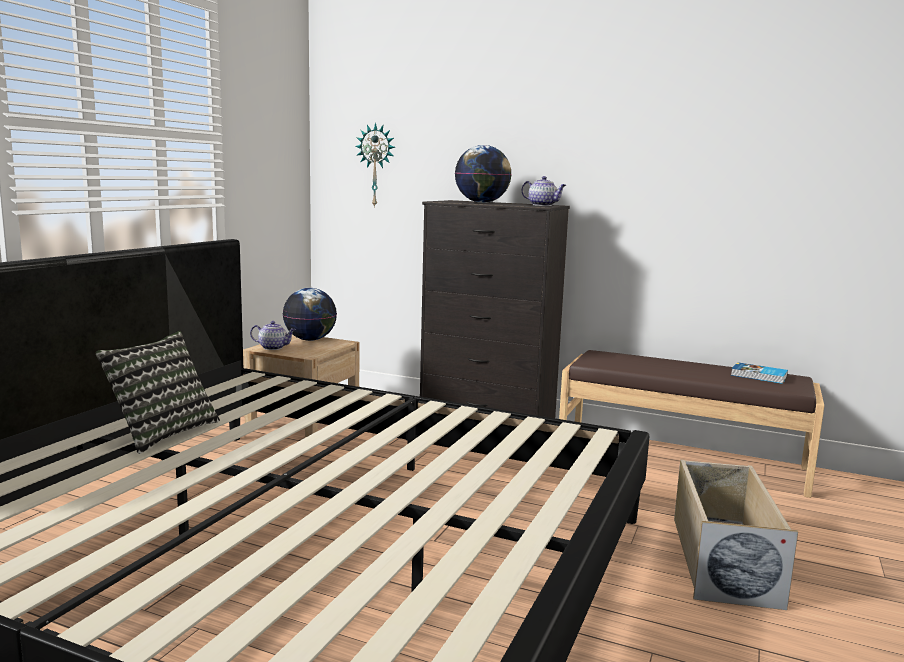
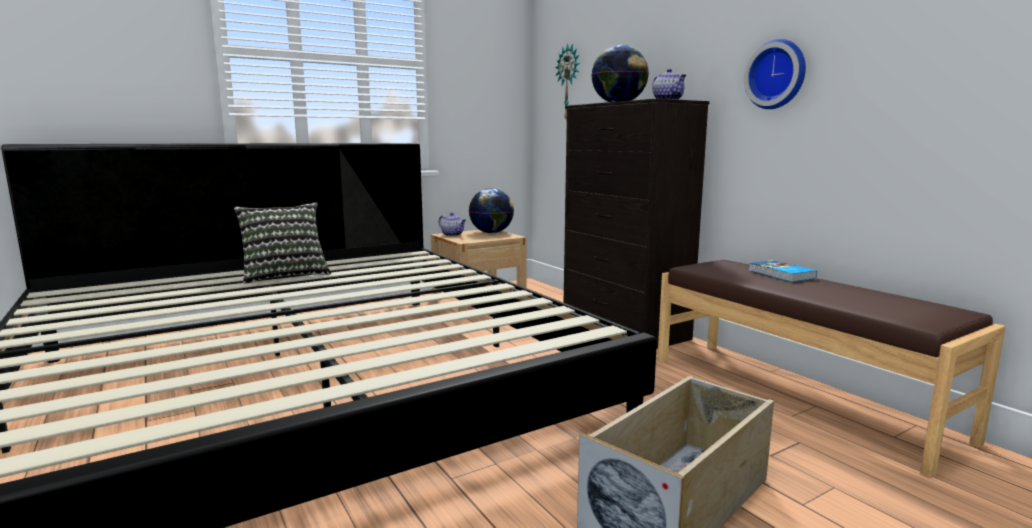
camera: 35 degrees right, 0 degrees up
book [731,362,788,384] -> book moved to [749,260,817,282]
none -> wall clock [744,39,806,109]

